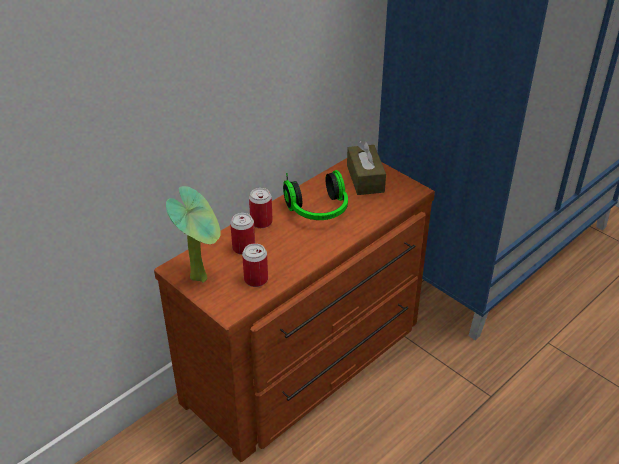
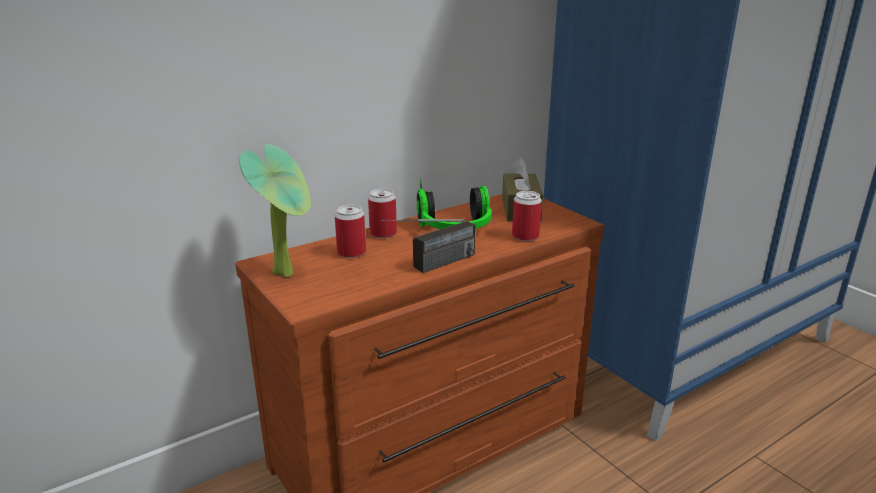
camera: 10 degrees right, 15 degrees down
can [242,243,268,287] -> can moved to [512,191,542,241]
none -> radio [381,219,475,273]

